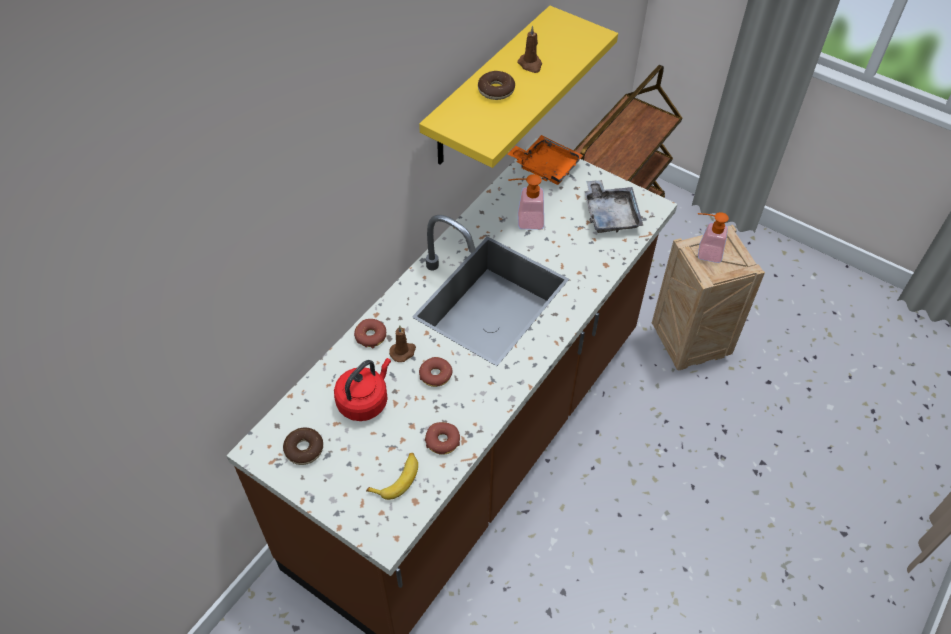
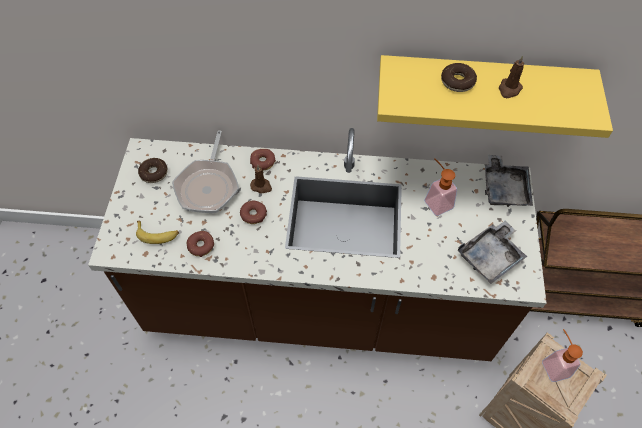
camera: 60 degrees right, 5 degrees up
red kettle [334,358,391,421] -> frying pan [172,130,239,213]
orange tray [508,135,584,185] -> grey tray [485,155,533,207]

